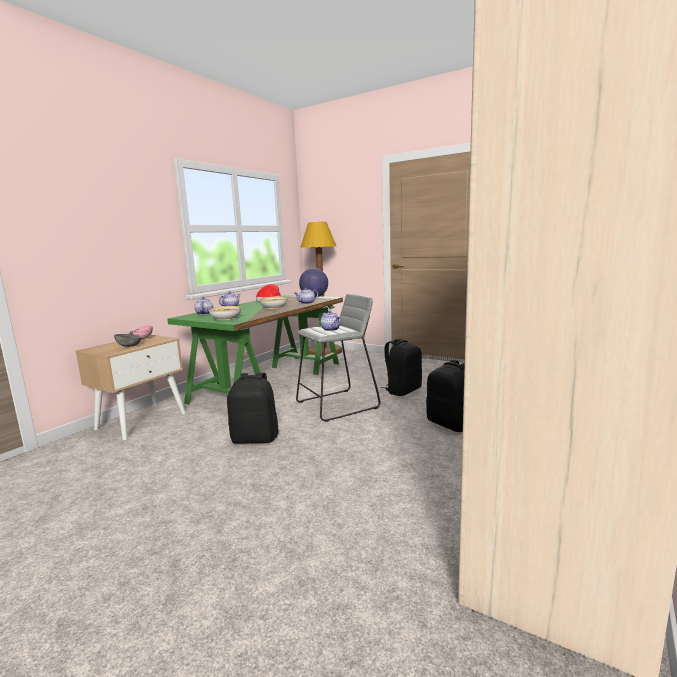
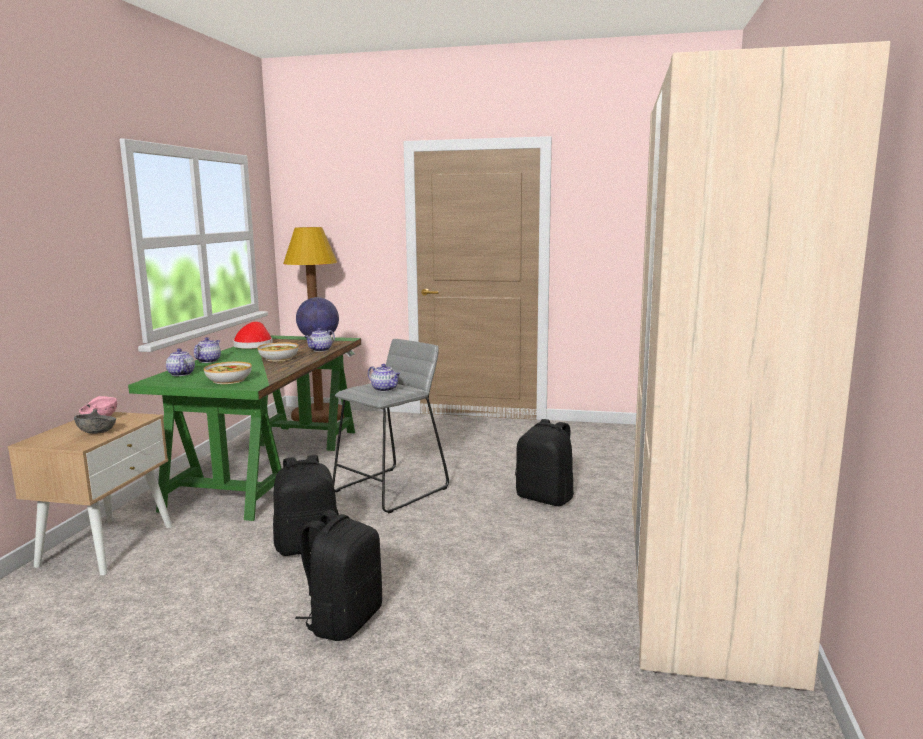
camera: 20 degrees left, 0 degrees up
black backpack [381,339,422,396] -> black backpack moved to [295,510,382,641]

